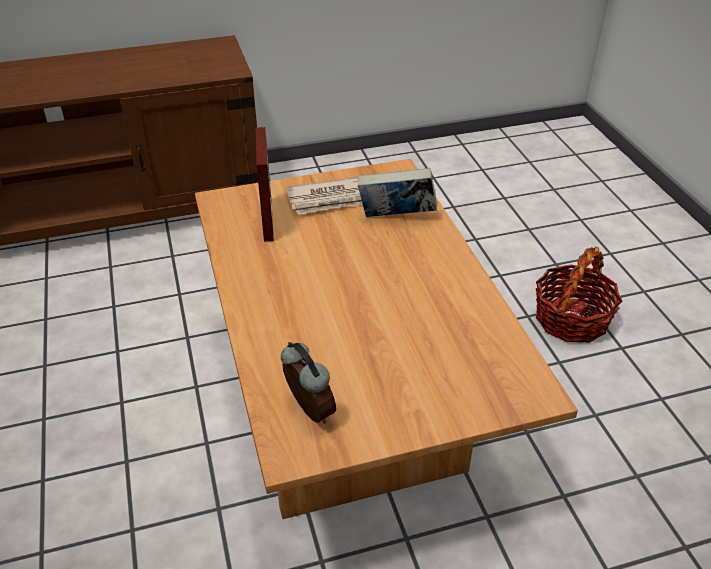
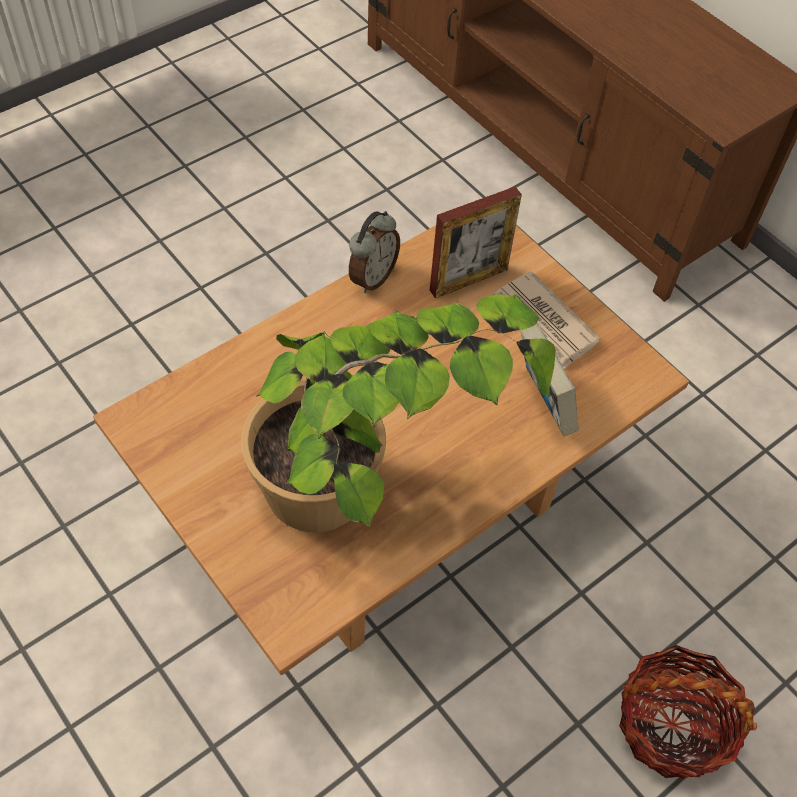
camera: 65 degrees right, 15 degrees up
alarm clock [281,342,336,424] -> alarm clock moved to [349,211,400,293]
none -> potted plant [241,294,556,532]

